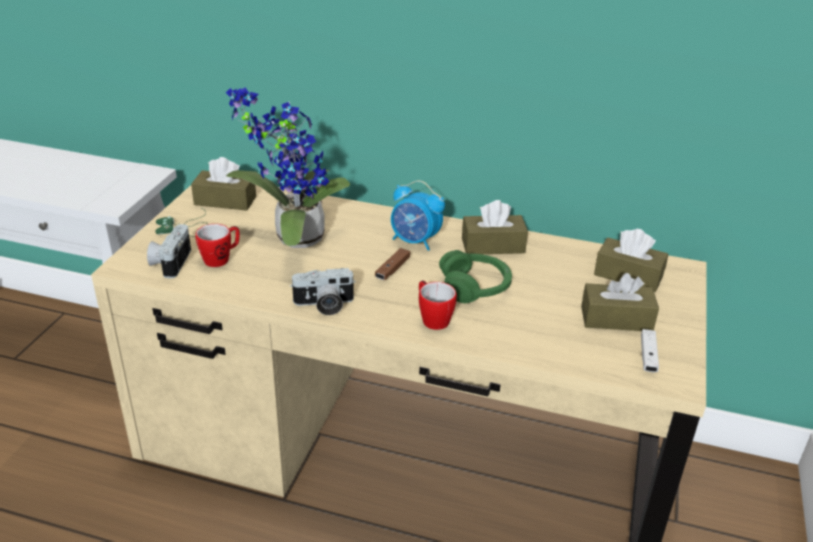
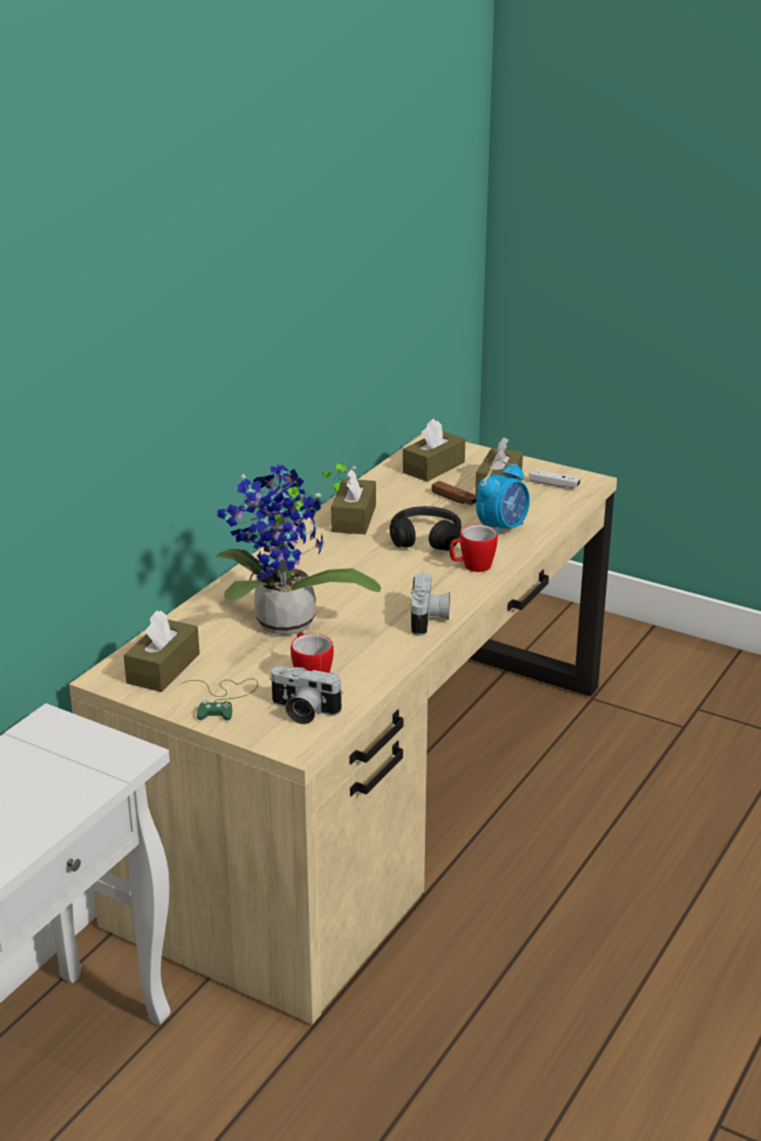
camera: 75 degrees left, 5 degrees down
brown game controller [375,248,410,280] -> brown game controller moved to [432,481,477,505]
alarm clock [391,180,445,251] -> alarm clock moved to [476,461,530,534]
green headphones [439,250,512,303] -> black headphones [390,506,461,551]

